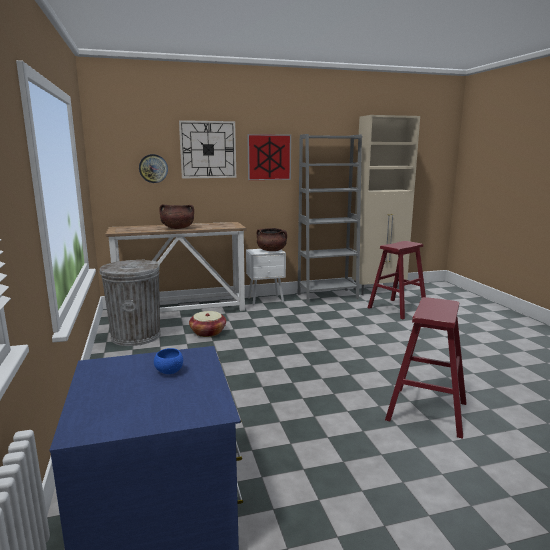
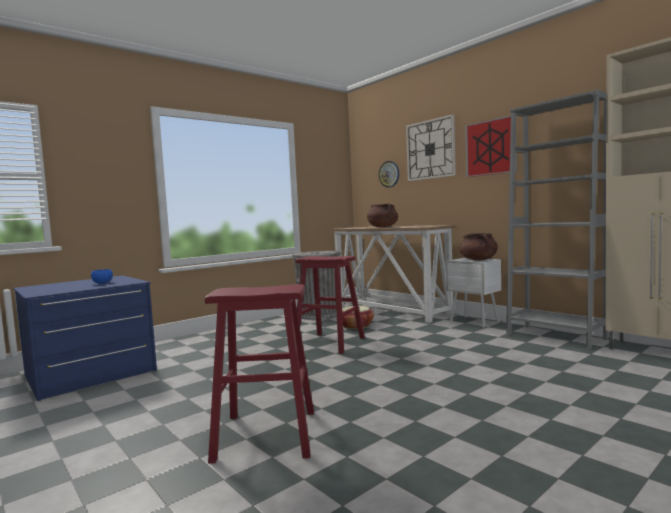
camera: 65 degrees right, 10 degrees down
red stool [368,241,426,319] -> red stool moved to [295,256,365,354]

